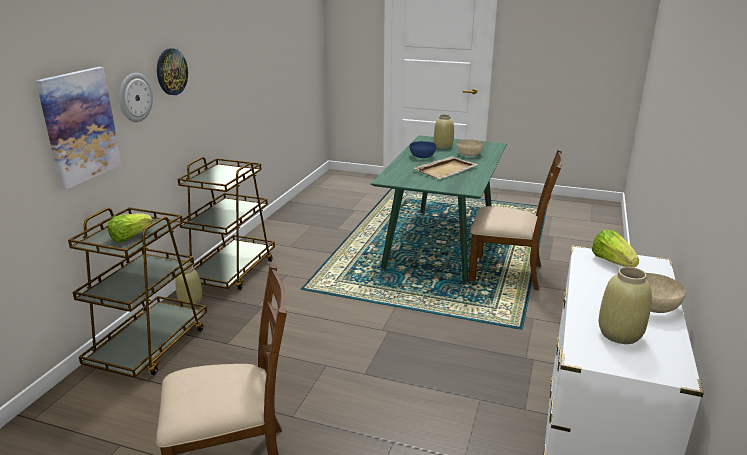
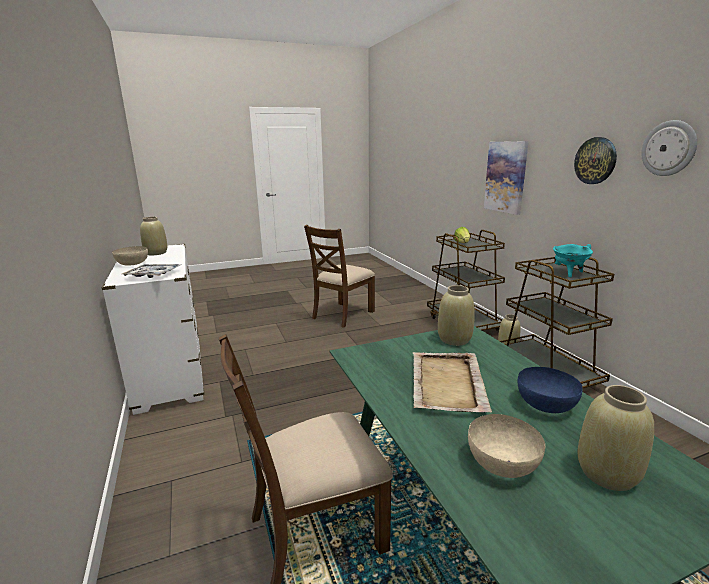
camera: 140 degrees right, 5 degrees down
wall clock [119,73,153,122] -> wall clock moved to [641,120,697,176]
lettuce [591,230,639,267] -> tray [122,264,180,278]
none -> beige vase [438,285,475,346]
none -> turquoise cooking pot [553,244,593,278]

